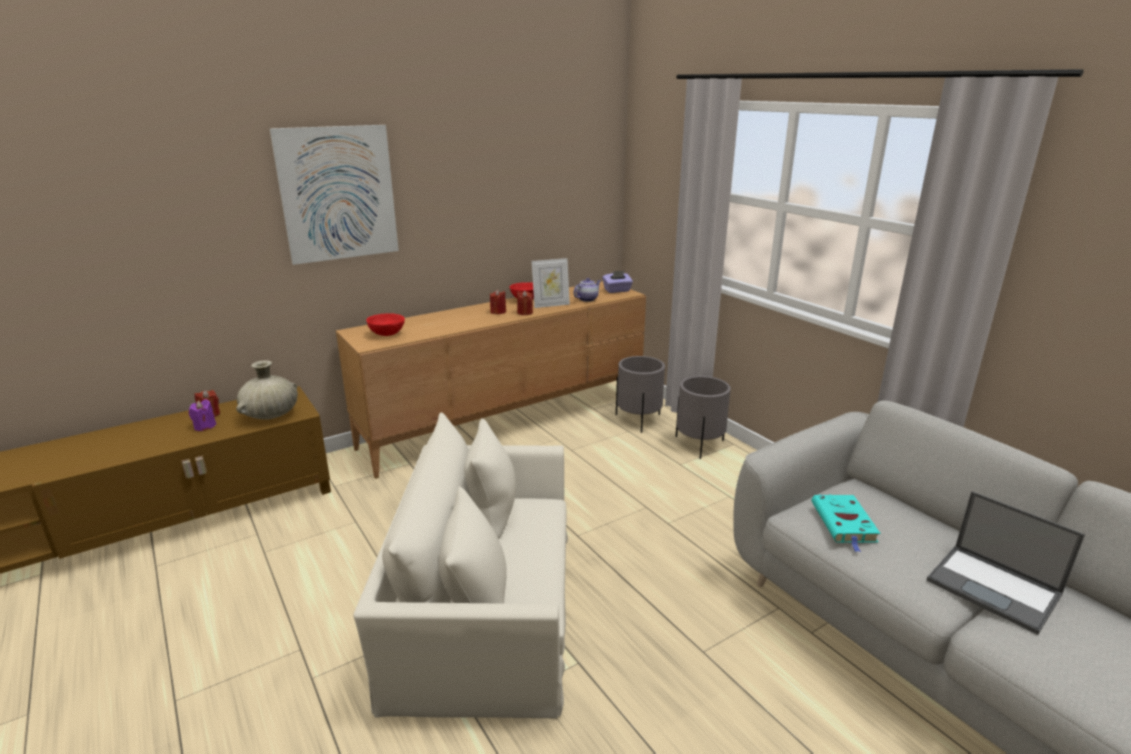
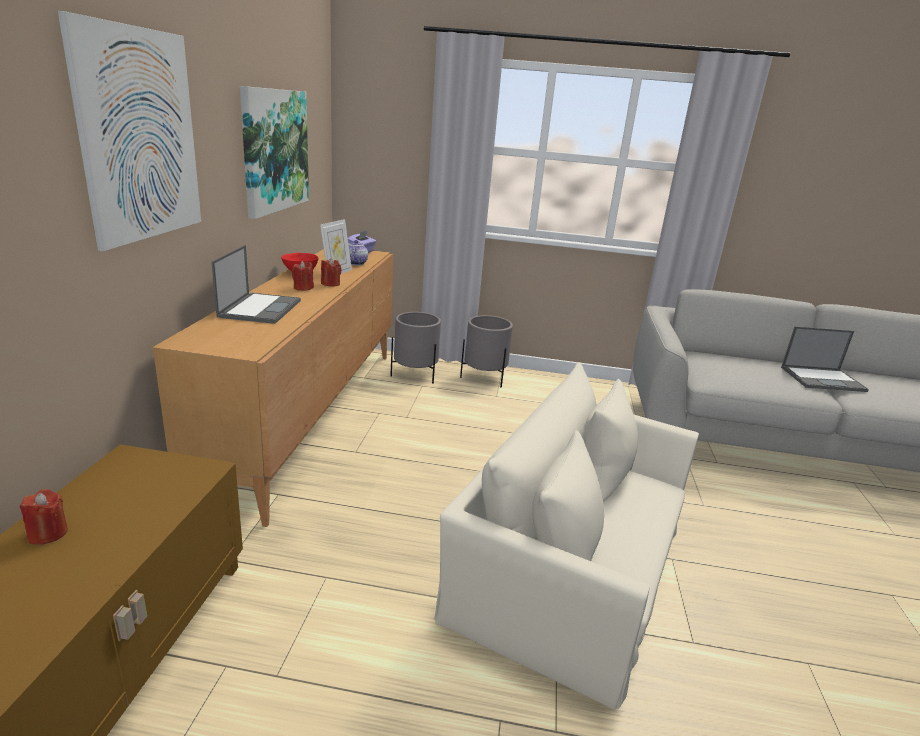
camera: 50 degrees left, 0 degrees up
purple candle [189,399,216,431] -> none
beige vase [236,360,298,420] -> none
beige armchair [353,412,568,719] -> beige armchair turned 75 degrees clockwise [435,362,699,710]
red bowl [366,313,405,336] -> none
turquoise book [812,494,880,552] -> none
none -> laptop [212,245,301,324]
none -> picture [240,86,309,219]

